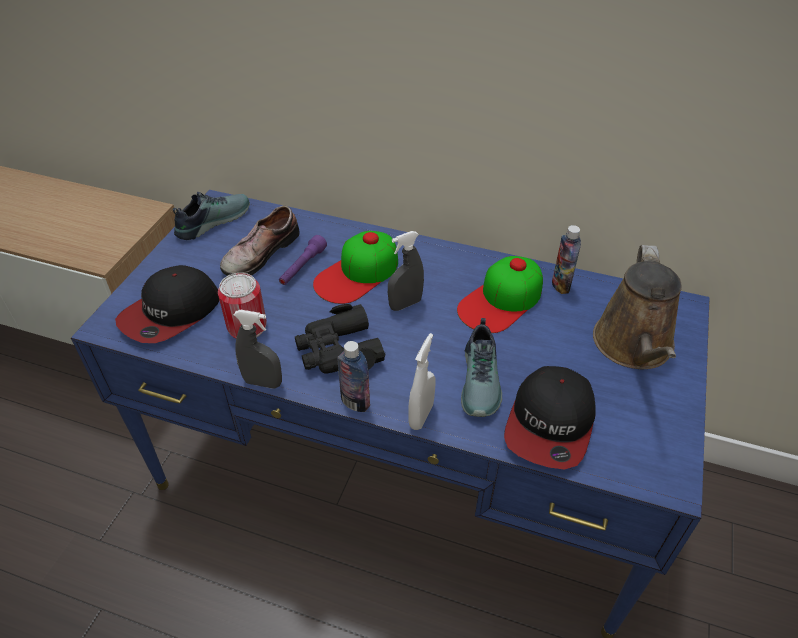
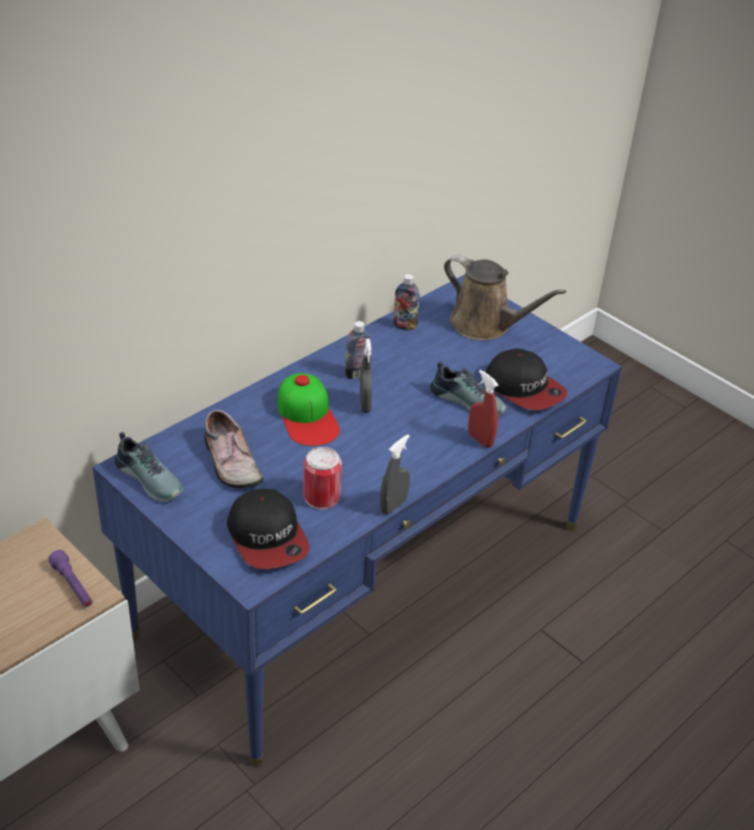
camera: 65 degrees left, 5 degrees down
shoe [173,192,250,240] -> shoe turned 150 degrees clockwise [115,432,183,502]
purple flashlight [279,235,327,285] -> purple flashlight moved to [48,550,93,607]
black binoculars [295,304,386,374] -> none
bottle [337,341,370,412] -> bottle moved to [345,321,371,379]
white spray bottle [408,333,436,430] -> red spray bottle [468,370,498,448]
cap [457,256,543,333] -> none

